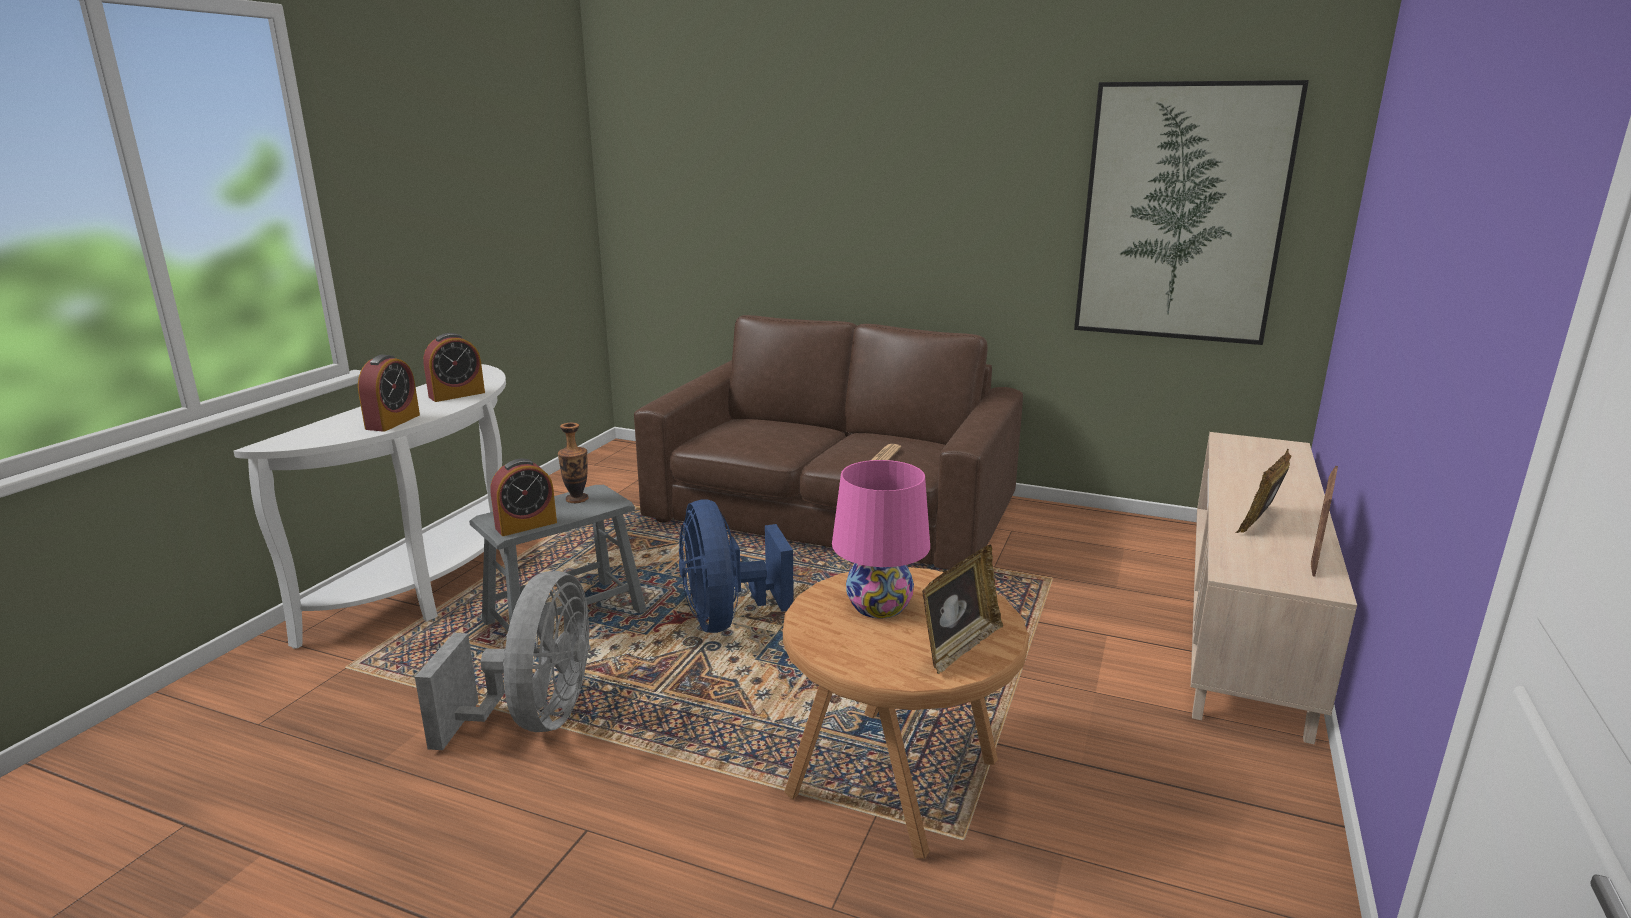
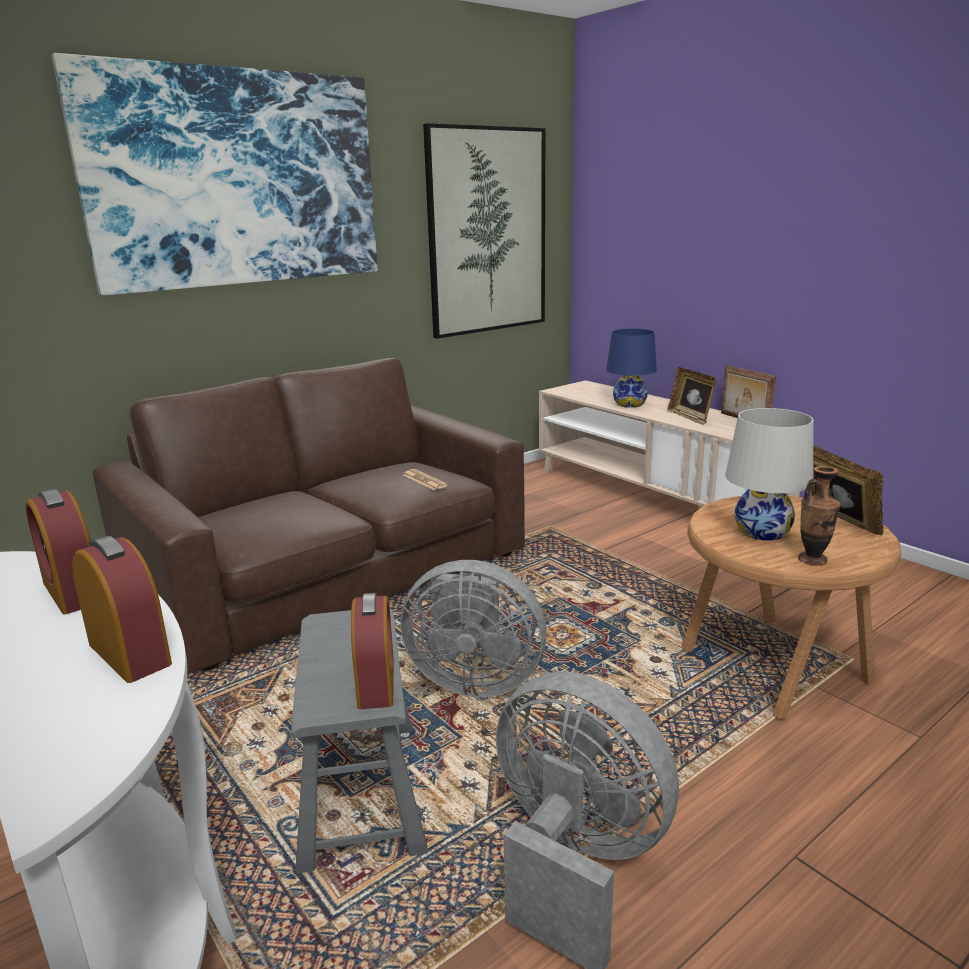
camera: 60 degrees left, 0 degrees up
alarm clock [423,333,485,402] -> alarm clock turned 150 degrees clockwise [26,489,91,614]
vase [558,423,589,503] -> vase moved to [798,466,841,566]
blue fan [679,499,794,633] -> grey fan [401,560,547,697]
pink table lamp [832,460,930,618] -> white table lamp [725,408,814,541]
none -> picture [52,53,378,295]
none -> blue table lamp [606,329,657,408]

